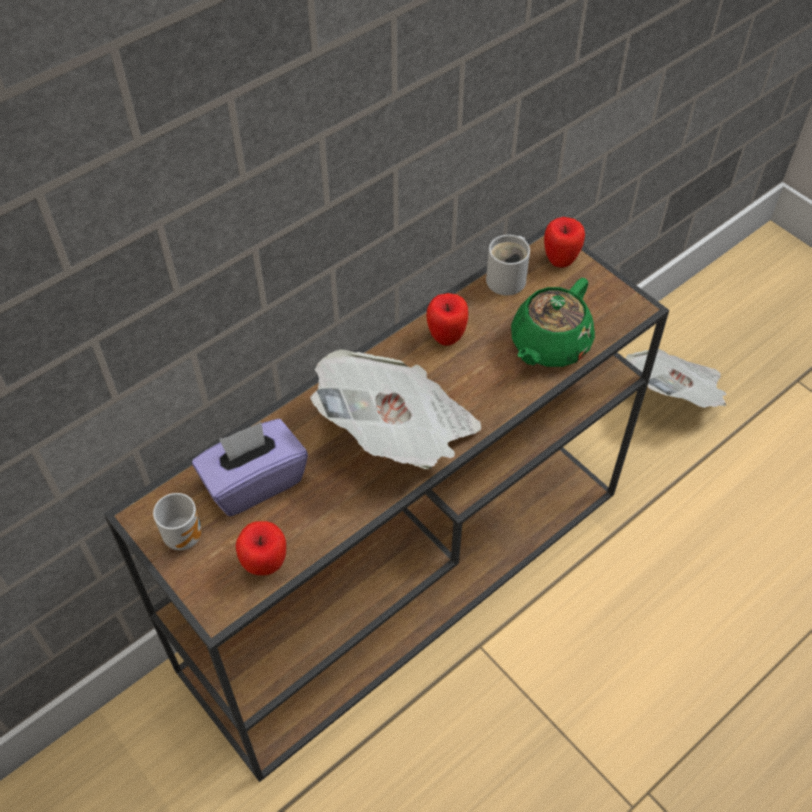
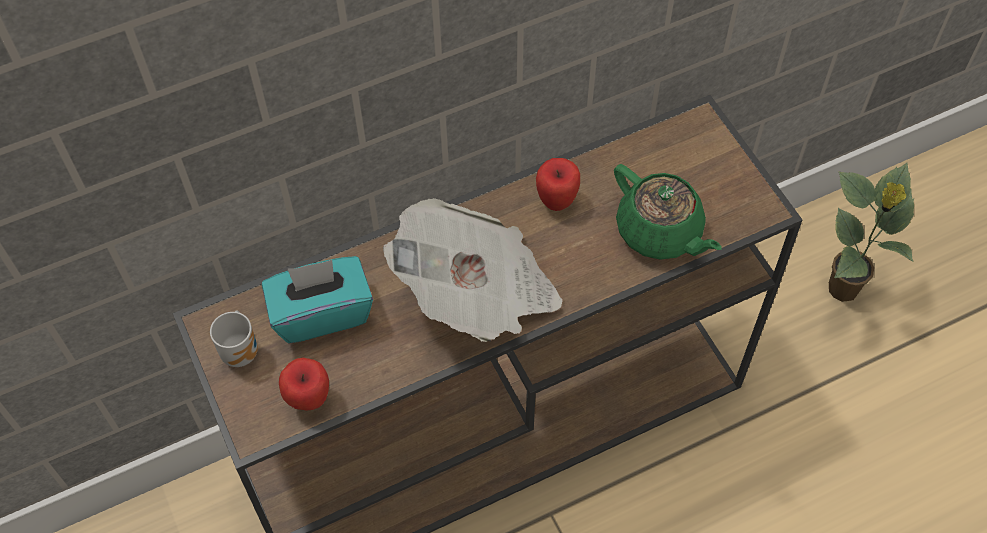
camera: 15 degrees right, 5 degrees up
purple tissue box [192,419,308,517] -> turquoise tissue box [262,256,373,343]
white mug [486,235,530,296] -> none
green teapot [511,278,595,367] -> green teapot turned 90 degrees counterclockwise [614,164,722,260]
apple [544,217,585,268] -> none
newspaper [626,349,726,408] -> potted plant [829,163,914,302]

